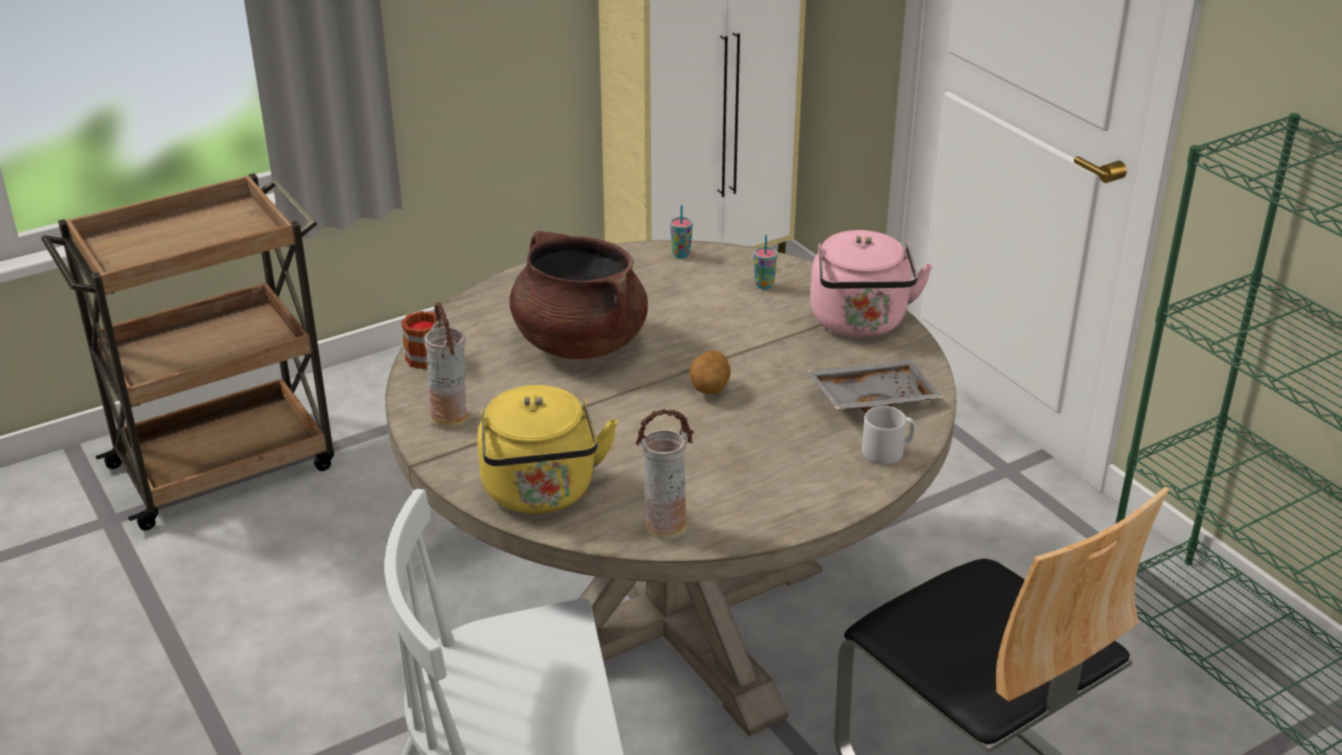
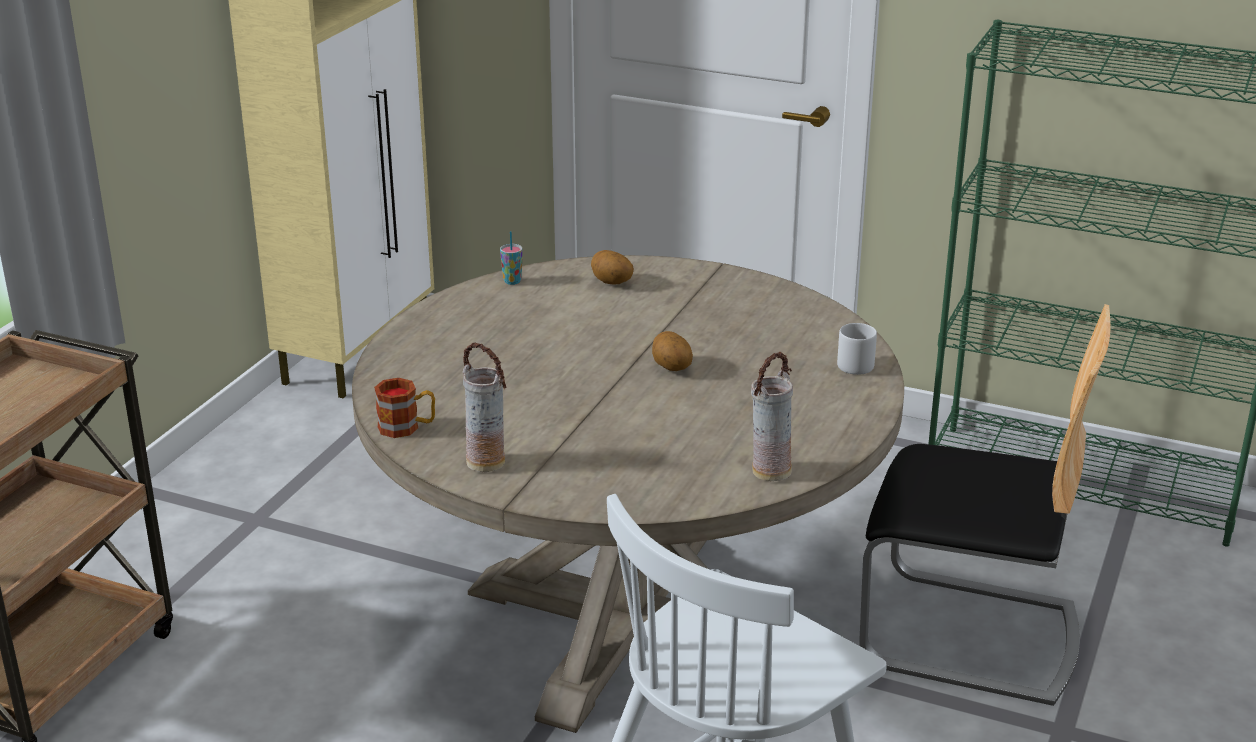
camera: 35 degrees left, 5 degrees down
yellow kettle [477,385,618,514] -> none
brown cooking pot [510,231,648,359] -> none
cup [754,235,777,289] -> potato [591,250,634,284]
grey tray [806,360,944,413] -> none
pink kettle [810,230,933,338] -> none

